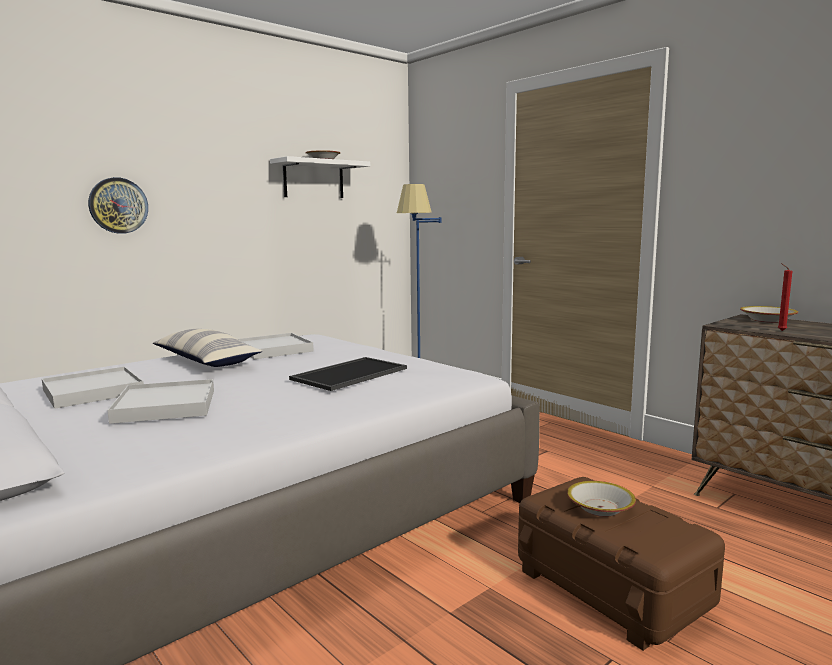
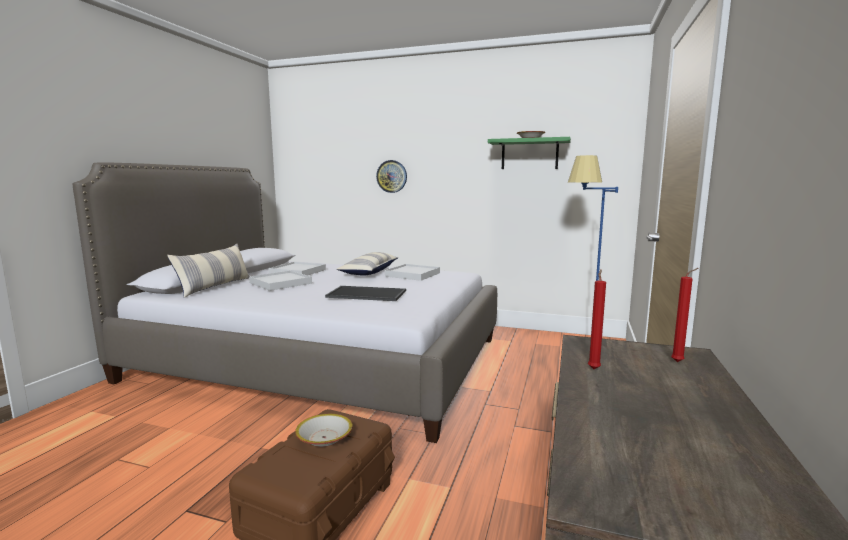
camera: 60 degrees right, 0 degrees up
white shelf [270,156,370,198] -> green shelf [488,137,571,169]
bowl [740,306,798,323] -> red candle [671,268,699,362]
none -> pillow [167,244,250,298]

